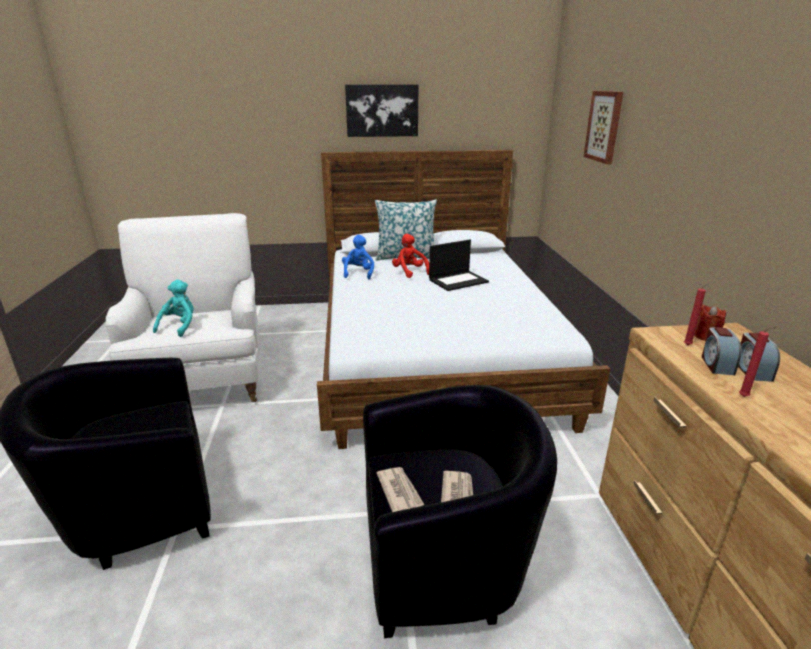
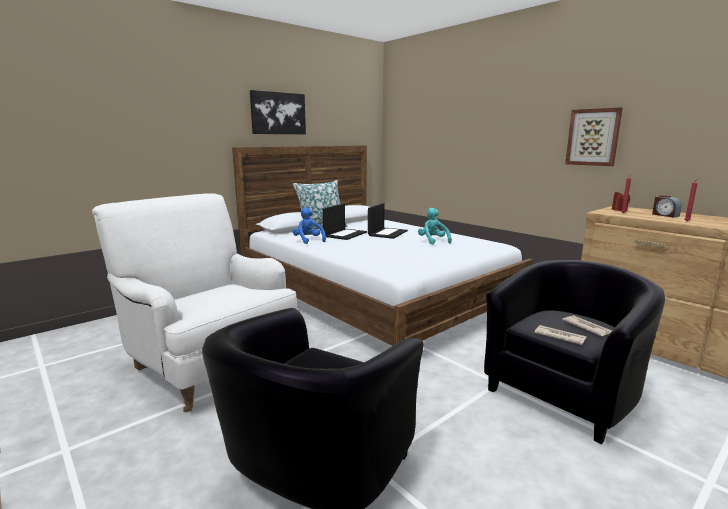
camera: 35 degrees left, 10 degrees down
turquoise plush toy [153,280,194,337] -> turquoise plush toy moved to [418,208,452,245]
red plush toy [392,234,429,278] -> laptop [323,204,367,240]
picture [584,91,623,164] -> picture moved to [565,107,623,166]
alarm clock [702,327,741,375] -> none

